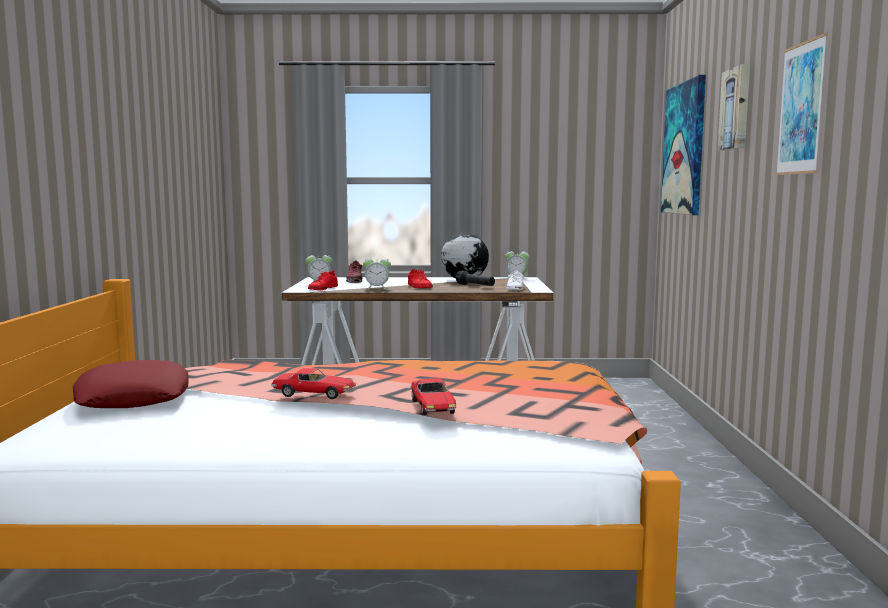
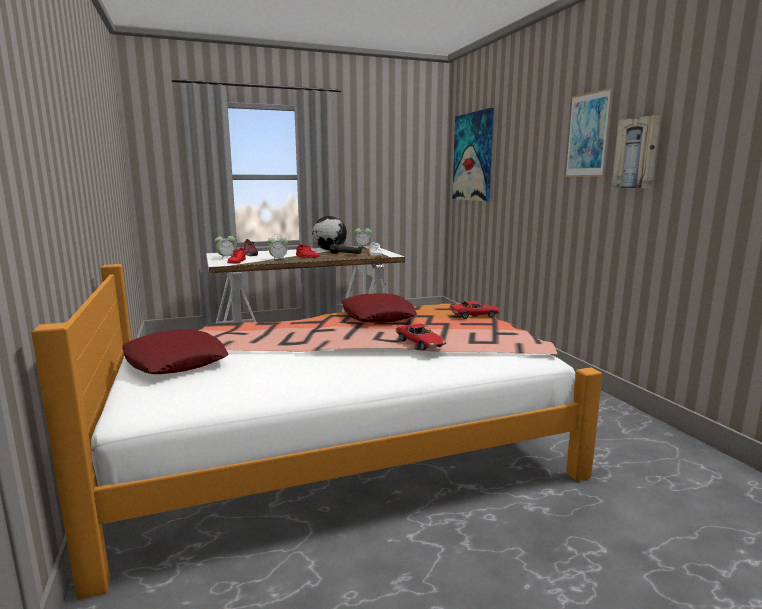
camera: 20 degrees left, 5 degrees up
toy car [271,368,356,399] -> toy car moved to [450,301,501,319]
picture [718,64,750,151] -> picture moved to [612,115,660,188]
none -> red pillow [342,293,417,323]

